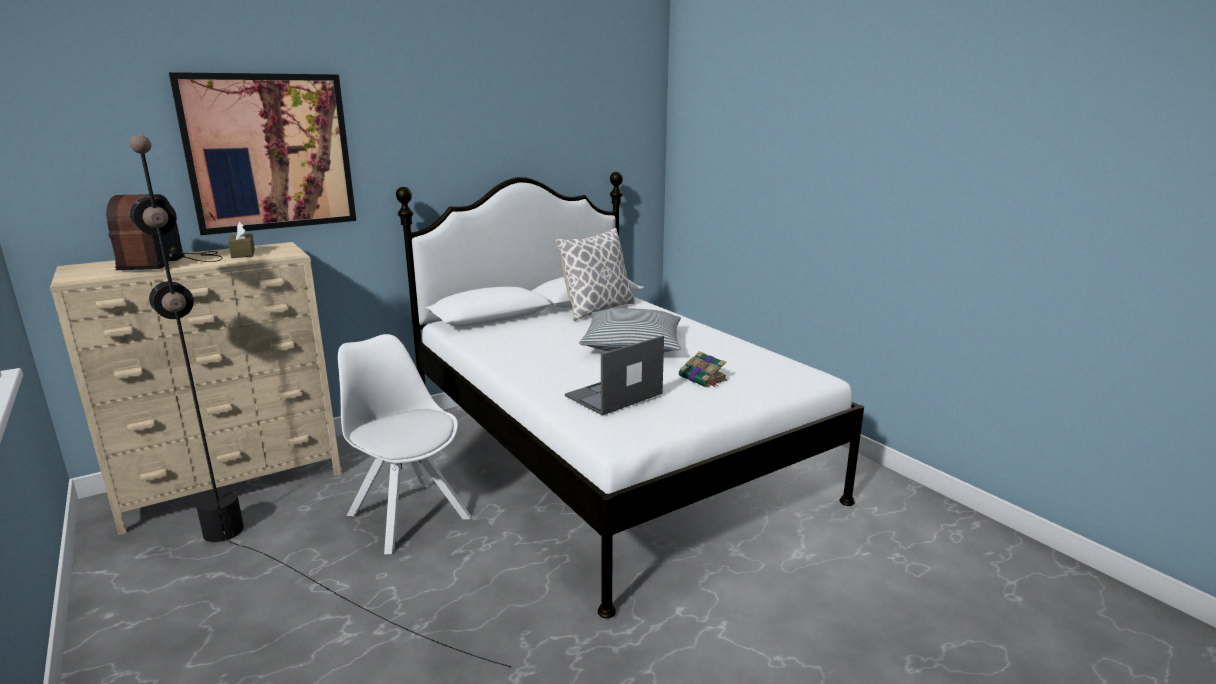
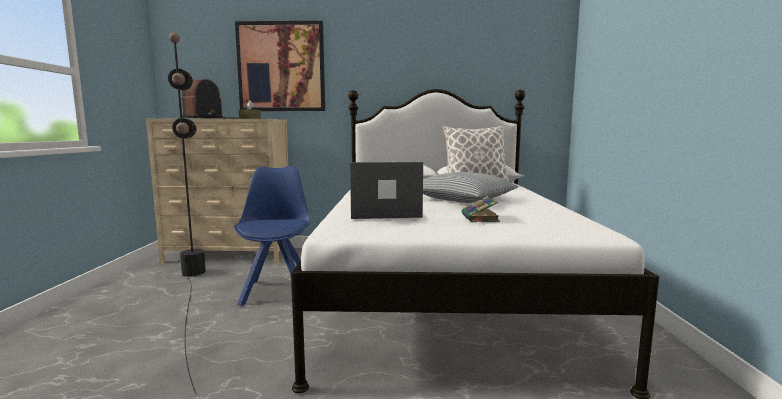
camera: 35 degrees right, 10 degrees down
white chair [338,334,471,554] -> blue chair [234,166,310,306]

